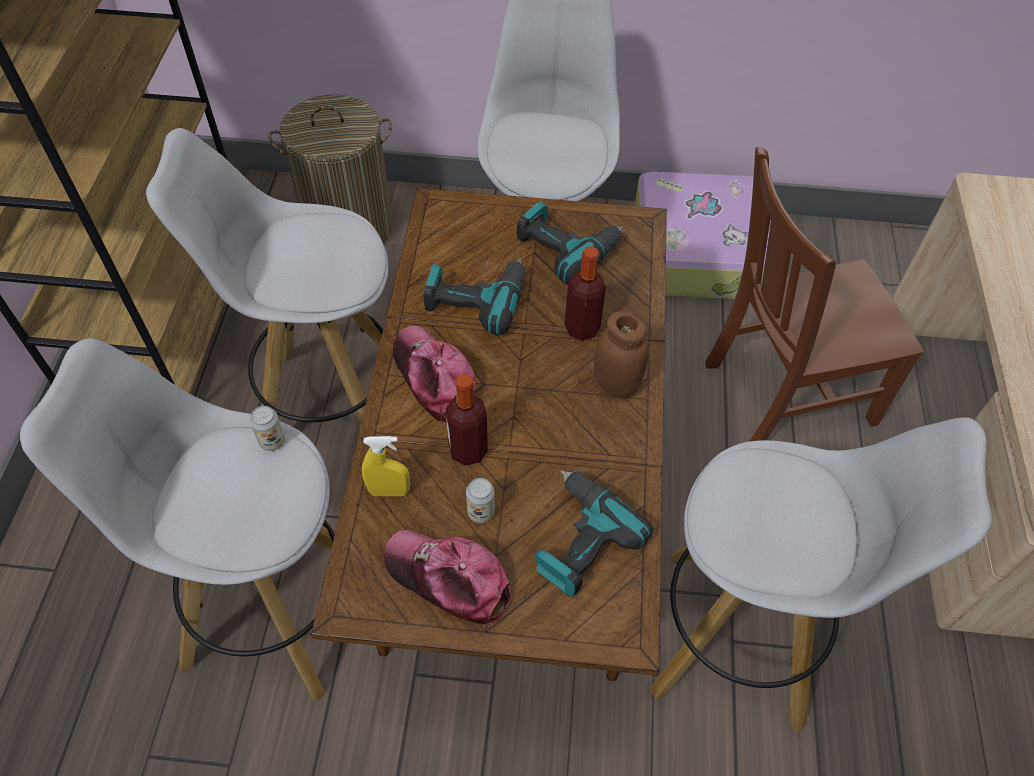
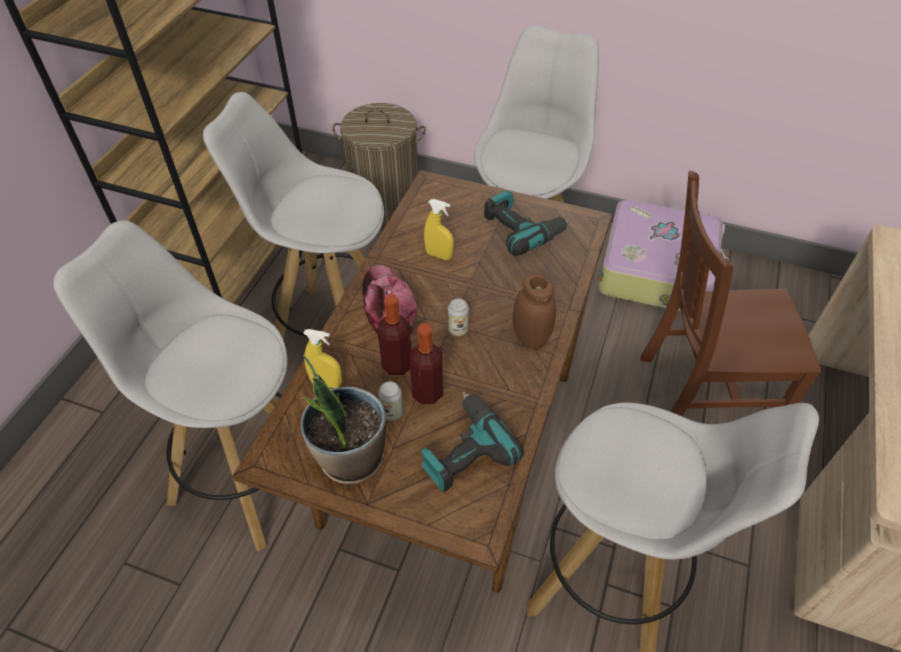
camera: 15 degrees right, 5 degrees down
can [250,406,285,451] -> can moved to [448,298,469,336]
cap [384,530,511,625] -> potted plant [301,355,386,484]
power drill [424,258,526,335] -> yellow spray bottle [424,199,454,260]
bottle [564,246,606,341] -> bottle moved to [410,323,443,404]

